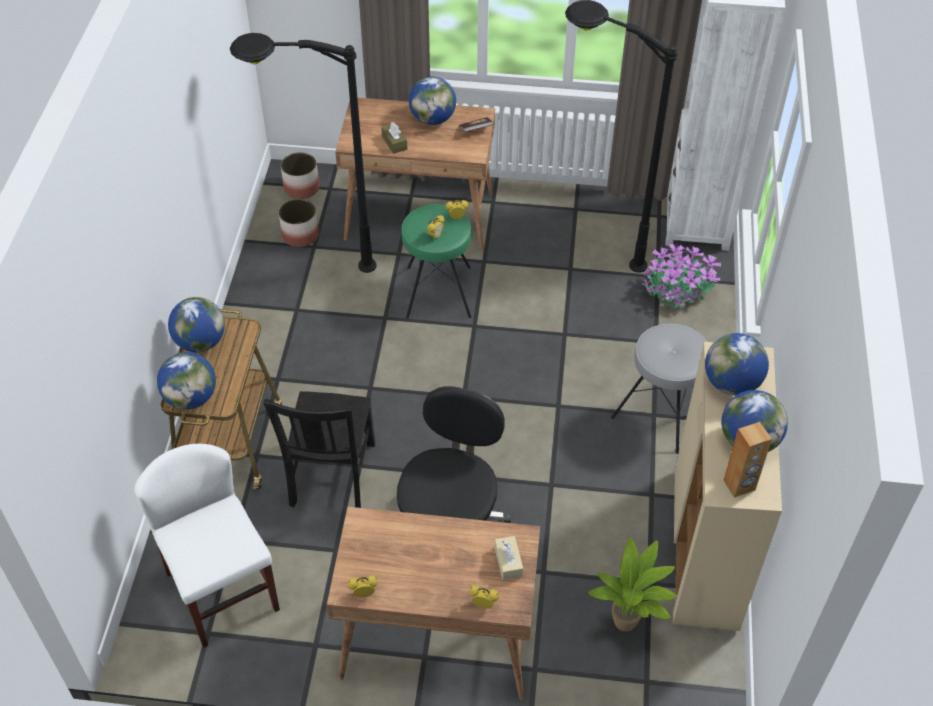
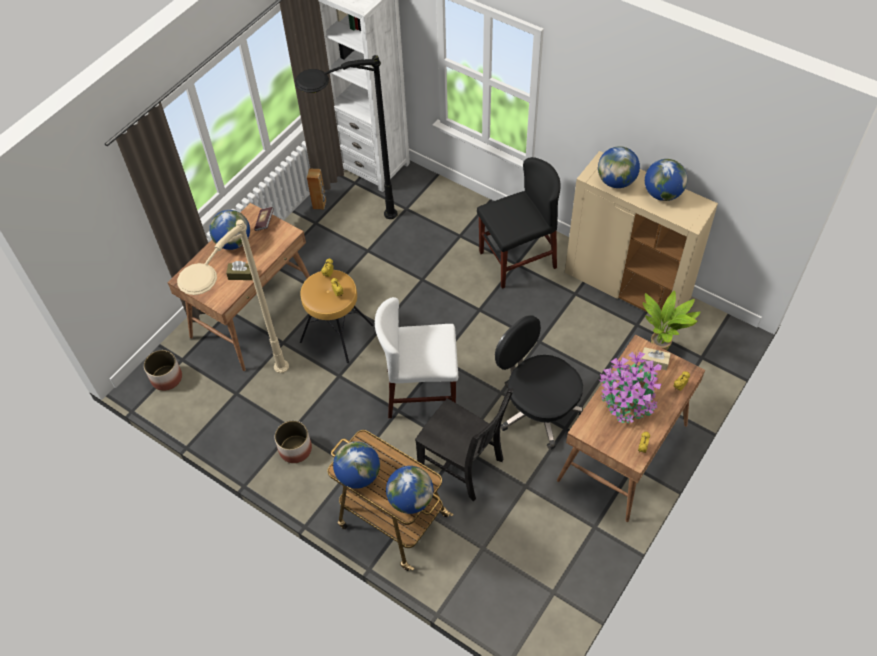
camera: 60 degrees left, 5 degrees up
white chair [135,444,280,648] -> white chair moved to [375,297,458,418]
black floor lamp [230,33,377,273] -> beige floor lamp [177,220,289,373]
planter [279,199,319,247] -> planter moved to [274,421,312,463]
green stool [402,204,471,319] -> brown stool [300,270,374,363]
grey stool [611,324,707,454] -> black chair [477,157,561,289]
potted plant [642,243,721,308] -> potted plant moved to [599,351,662,423]
brown speaker [723,422,772,498] -> brown speaker moved to [307,169,326,210]

